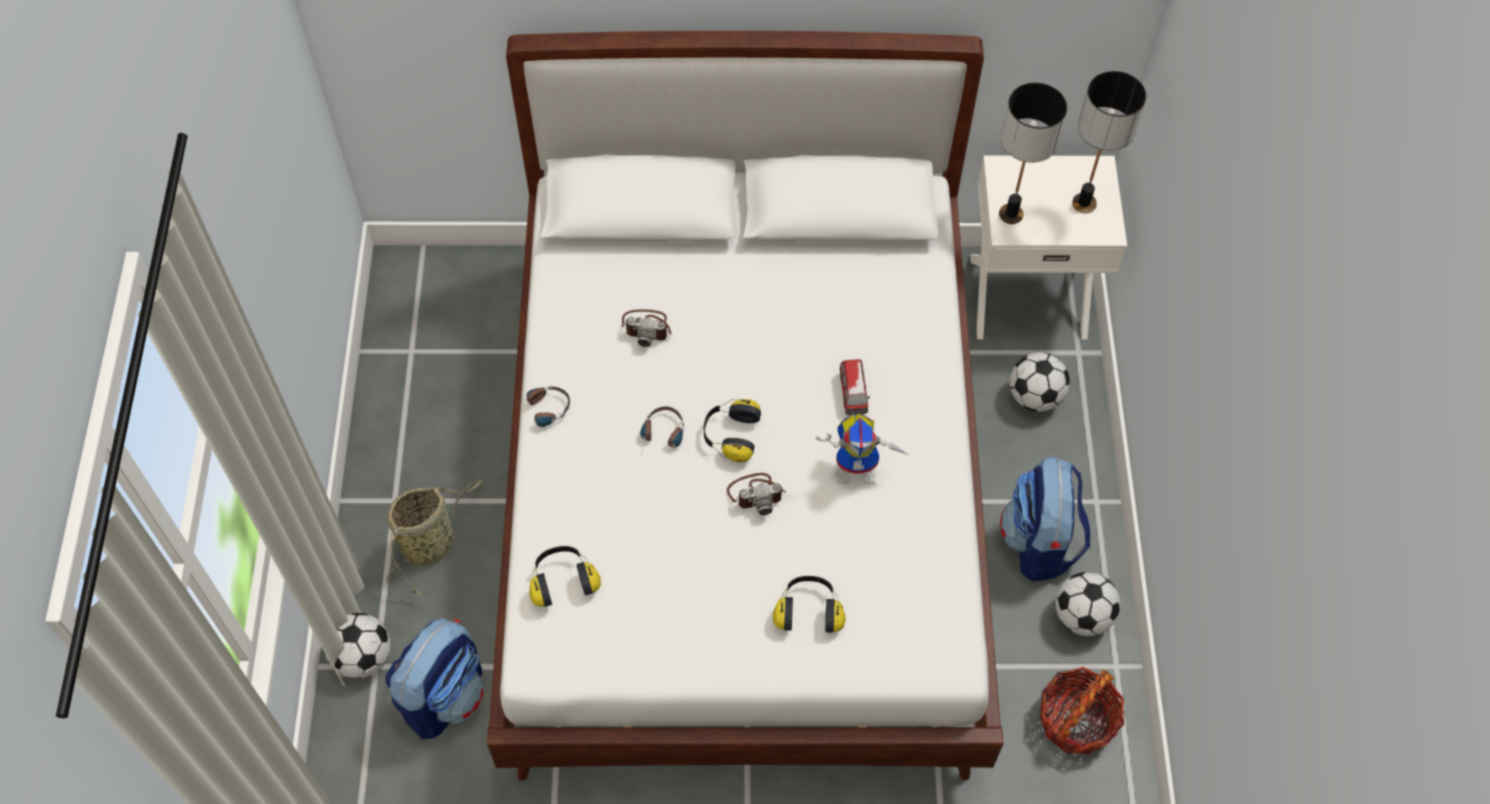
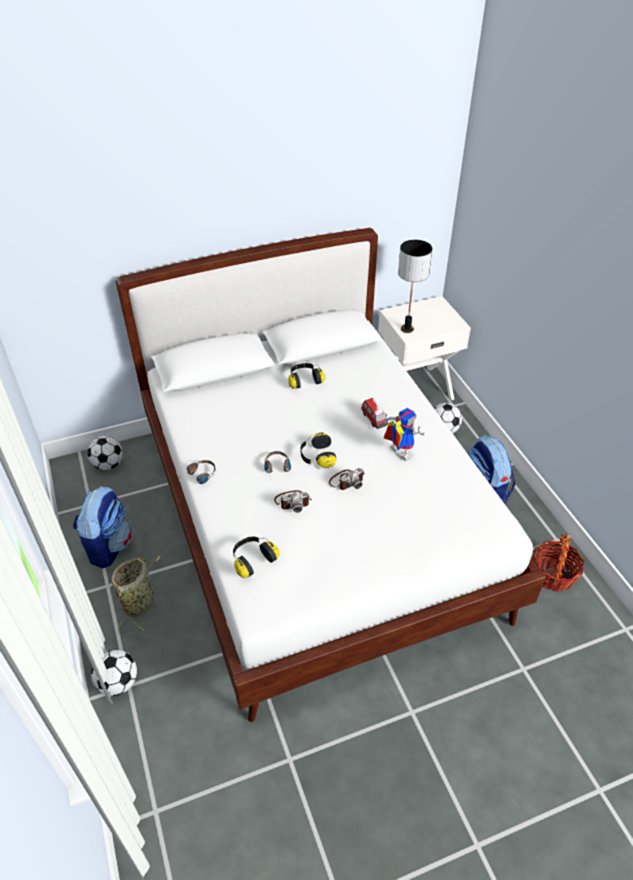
camera: 20 degrees left, 15 degrees down
backpack [385,618,483,739] -> backpack moved to [73,486,132,568]
camera [621,309,672,347] -> camera moved to [274,490,312,513]
headphones [773,576,846,633] -> headphones moved to [289,363,325,389]
toy robot [816,413,909,484] -> toy robot turned 105 degrees counterclockwise [384,408,425,461]
football [1056,572,1120,636] -> football moved to [87,436,123,470]
table lamp [1072,71,1146,213] -> none

